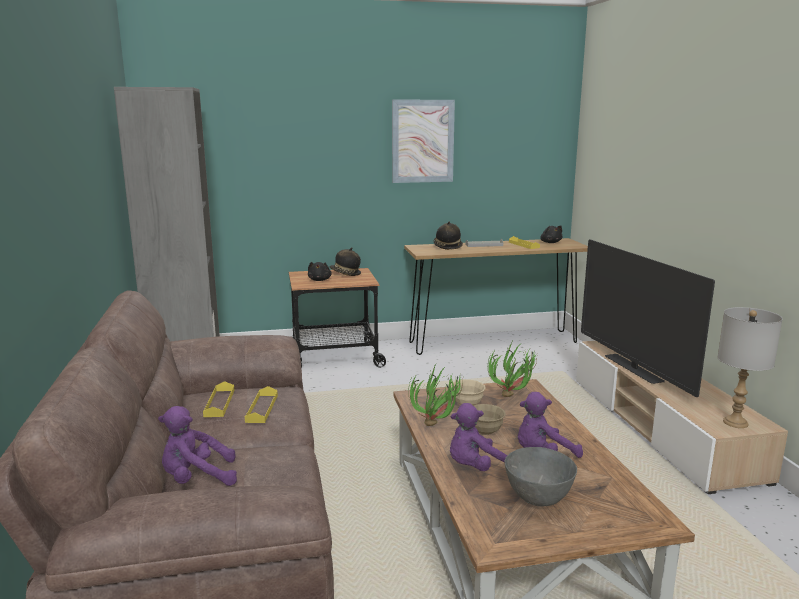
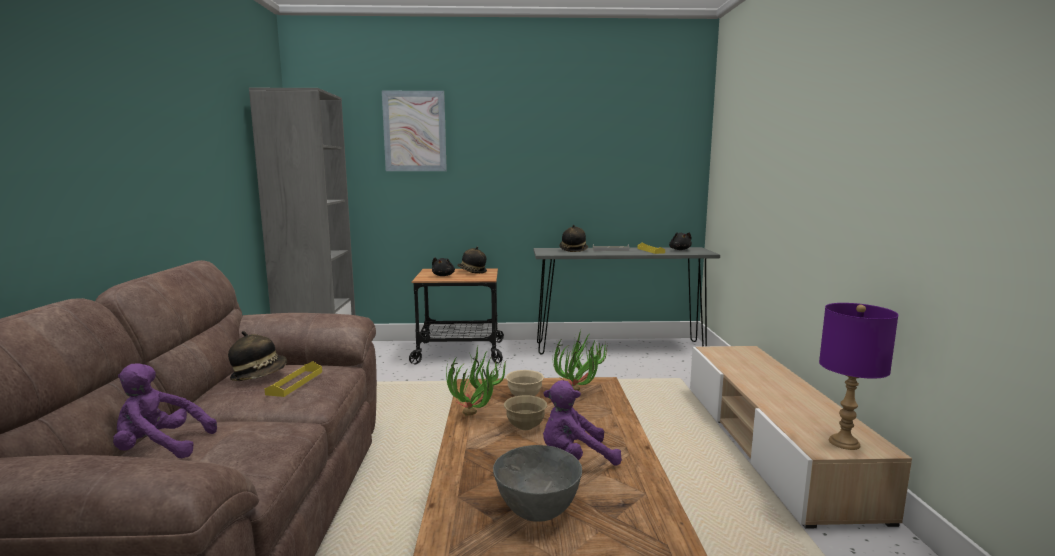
camera: 10 degrees right, 5 degrees down
yellow tray [203,381,235,417] -> hat [228,331,287,381]
picture [392,100,455,183] -> picture moved to [382,91,447,171]
brown console table [404,238,588,355] -> grey console table [534,247,720,354]
purple plush toy [450,403,507,471] -> none
television [581,239,715,397] -> none
grey table lamp [718,307,783,428] -> purple table lamp [819,303,898,450]

